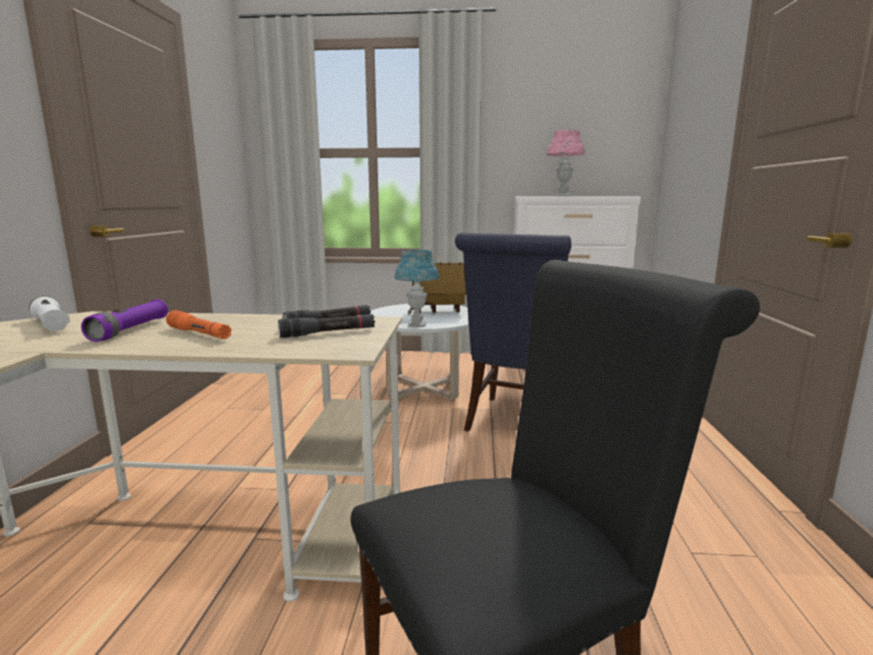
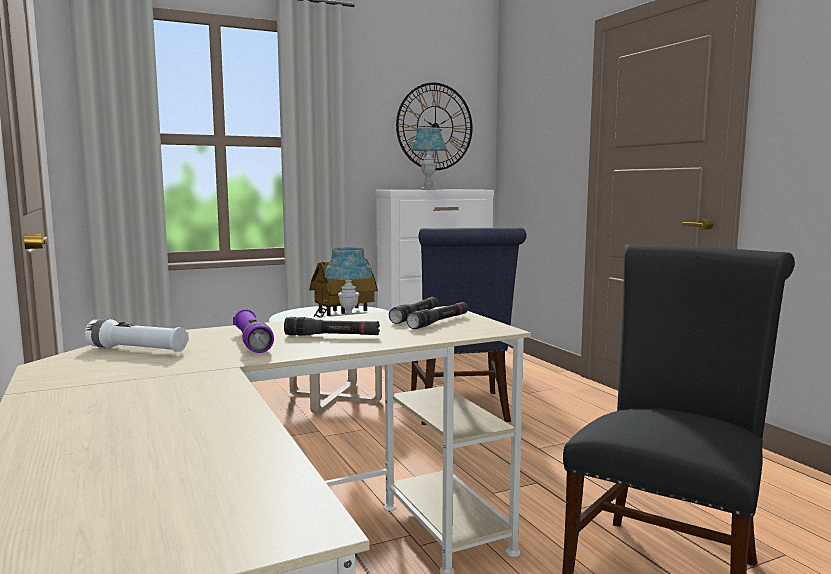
camera: 30 degrees left, 5 degrees down
orange flashlight [166,310,232,339] -> black flashlight [284,317,380,336]
pink table lamp [547,130,585,196] -> blue table lamp [411,127,446,190]
none -> wall clock [396,83,473,170]

